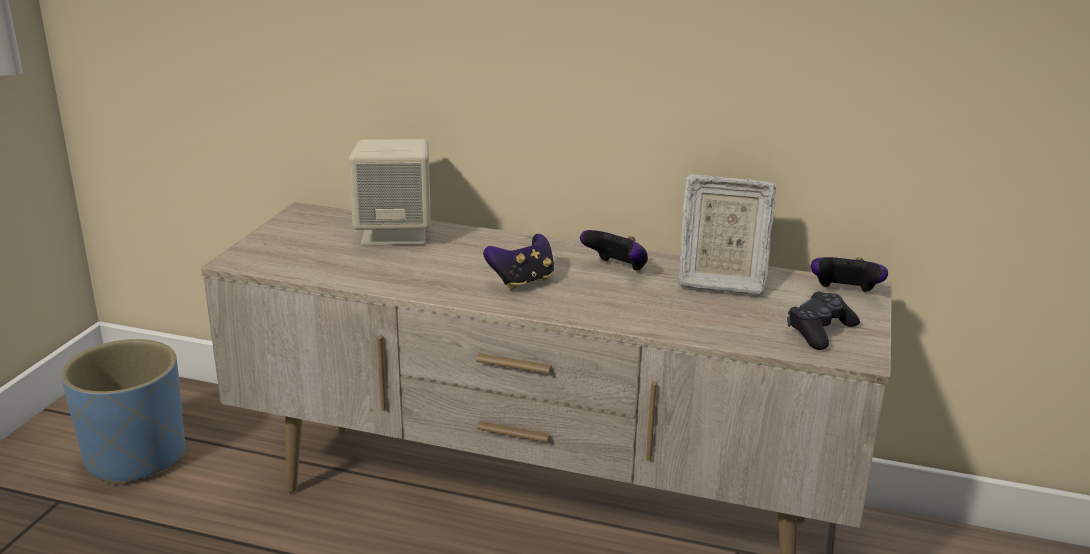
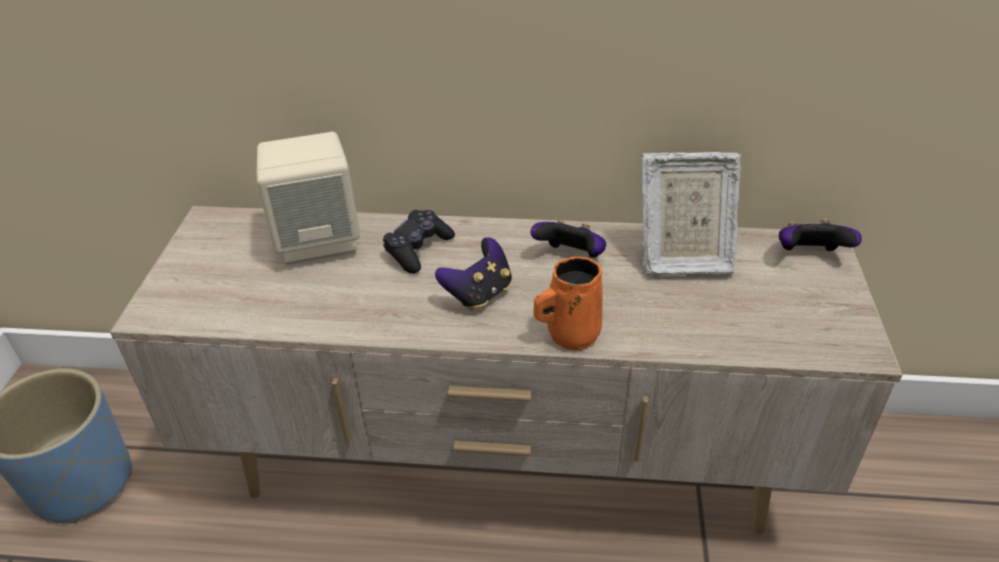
camera: 10 degrees left, 15 degrees up
black game controller [787,292,860,350] -> black game controller moved to [383,210,455,274]
none -> orange mug [533,257,602,350]

